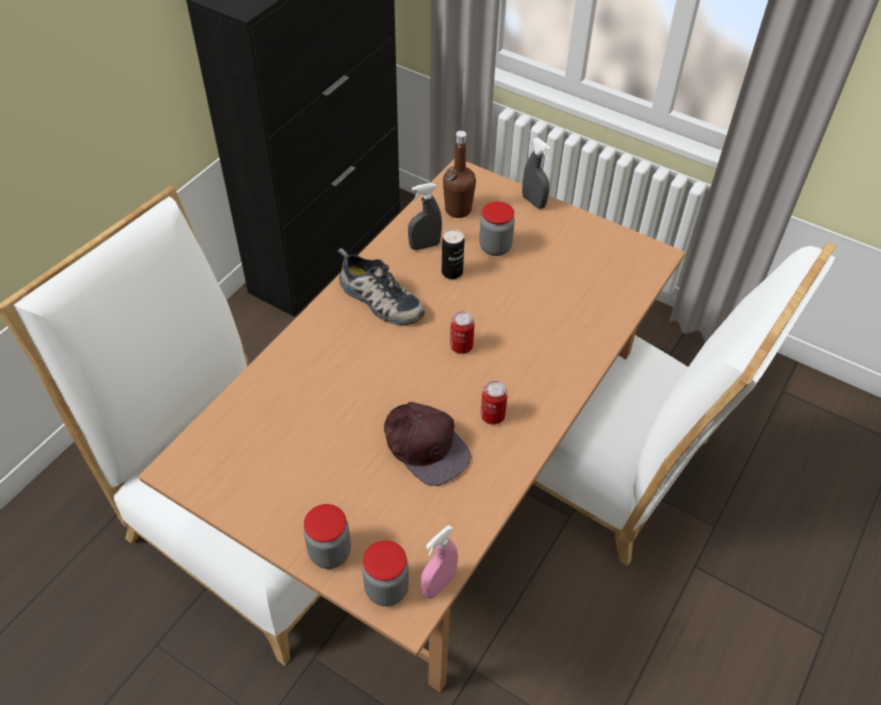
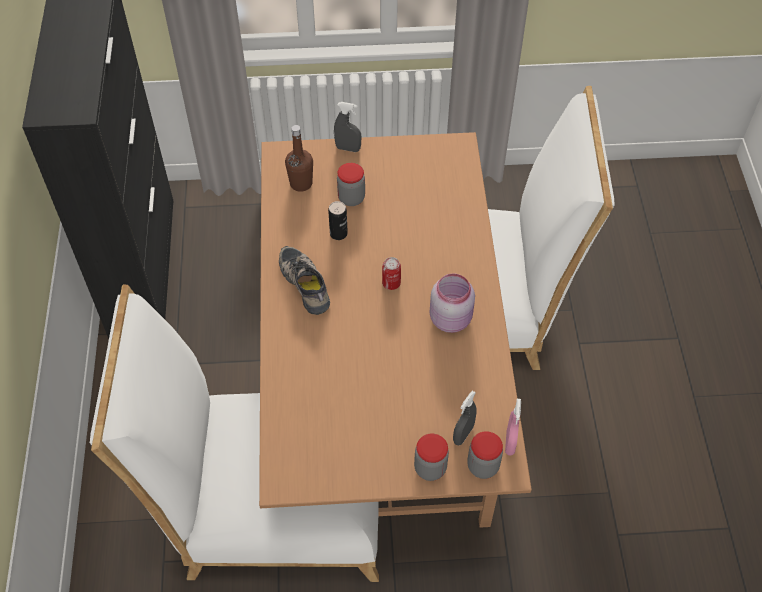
camera: 35 degrees left, 5 degrees up
shoe [338,248,425,325] -> shoe turned 120 degrees counterclockwise [279,246,330,315]
brown cap [384,402,471,486] -> none
grey spray bottle [408,183,442,250] -> grey spray bottle moved to [453,391,477,445]
can [481,381,508,424] -> pink jar [430,273,475,333]

